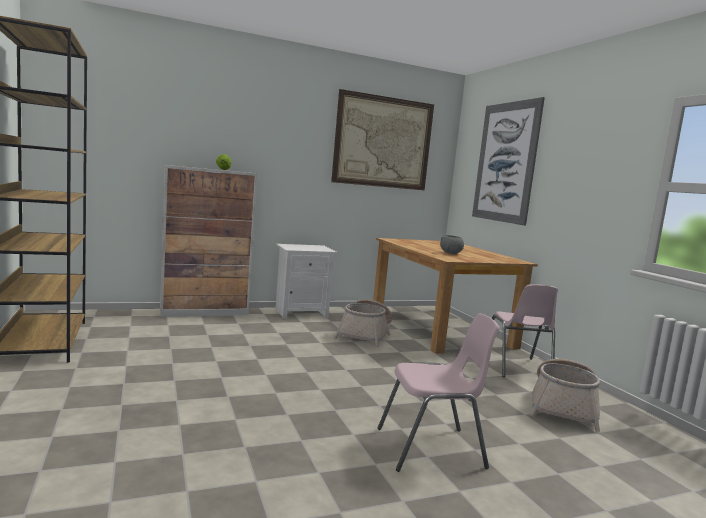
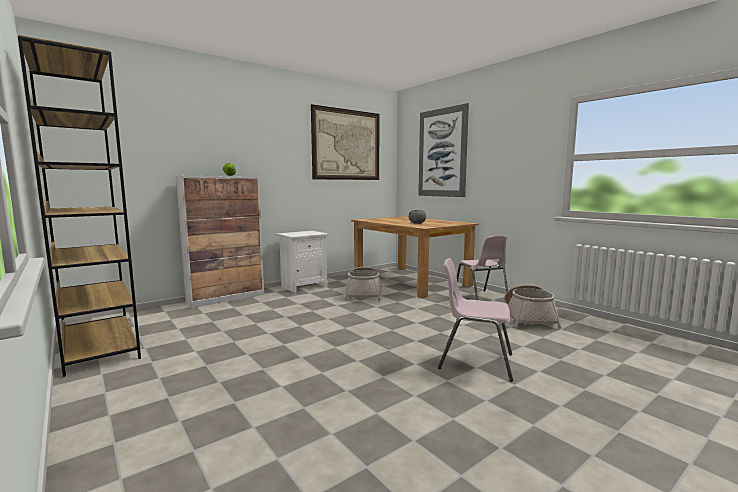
camera: 15 degrees left, 0 degrees up
pink chair [378,314,500,472] -> pink chair turned 135 degrees counterclockwise [438,258,513,381]

